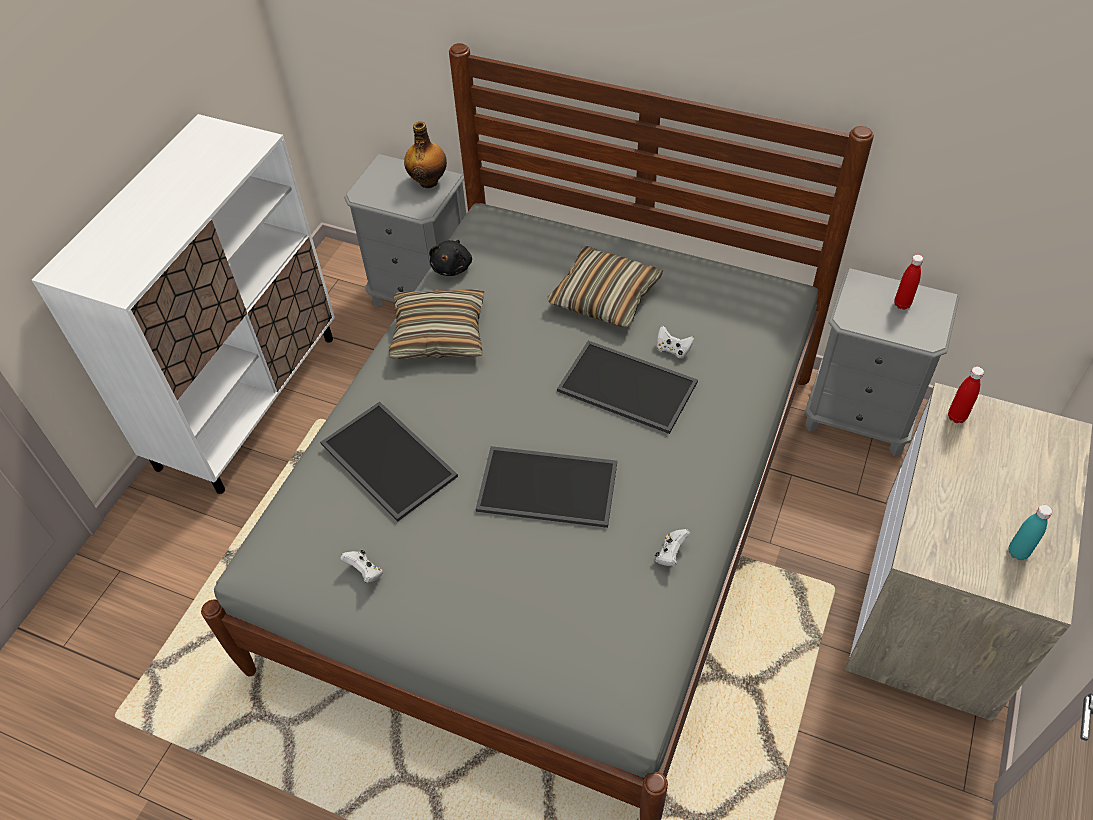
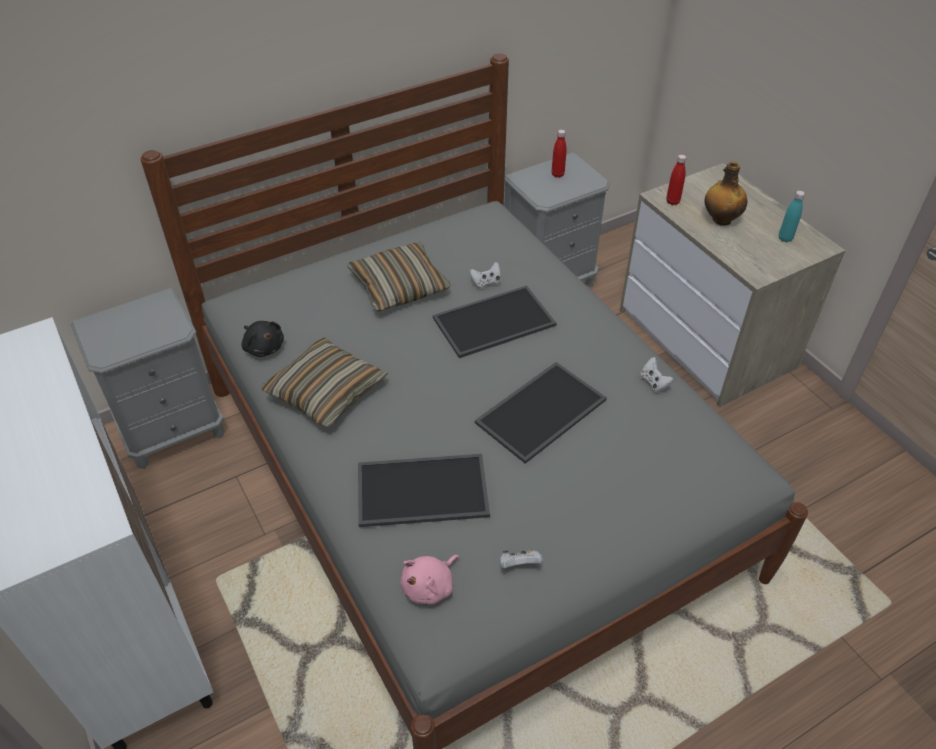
camera: 55 degrees left, 5 degrees down
bottle [404,121,447,188] -> bottle moved to [704,161,747,226]
none -> pink plush toy [401,555,459,605]

